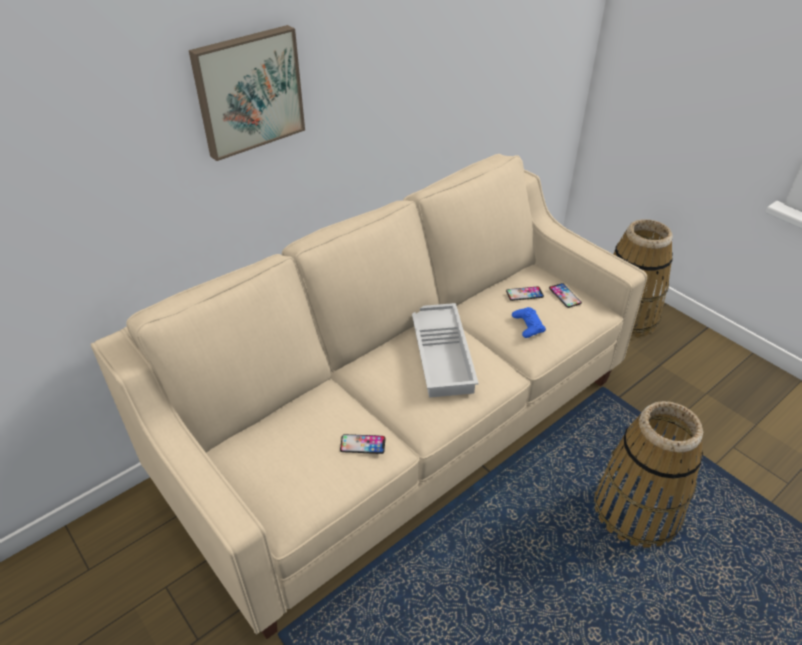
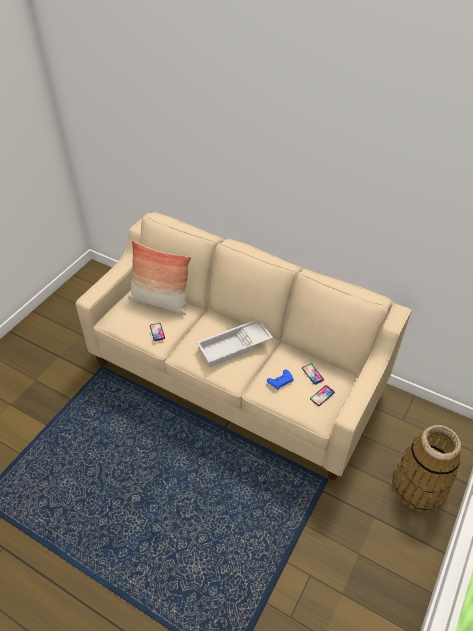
camera: 70 degrees right, 5 degrees up
picture [189,25,305,161] -> none
basket [594,401,703,548] -> none
none -> pillow [129,241,191,315]

